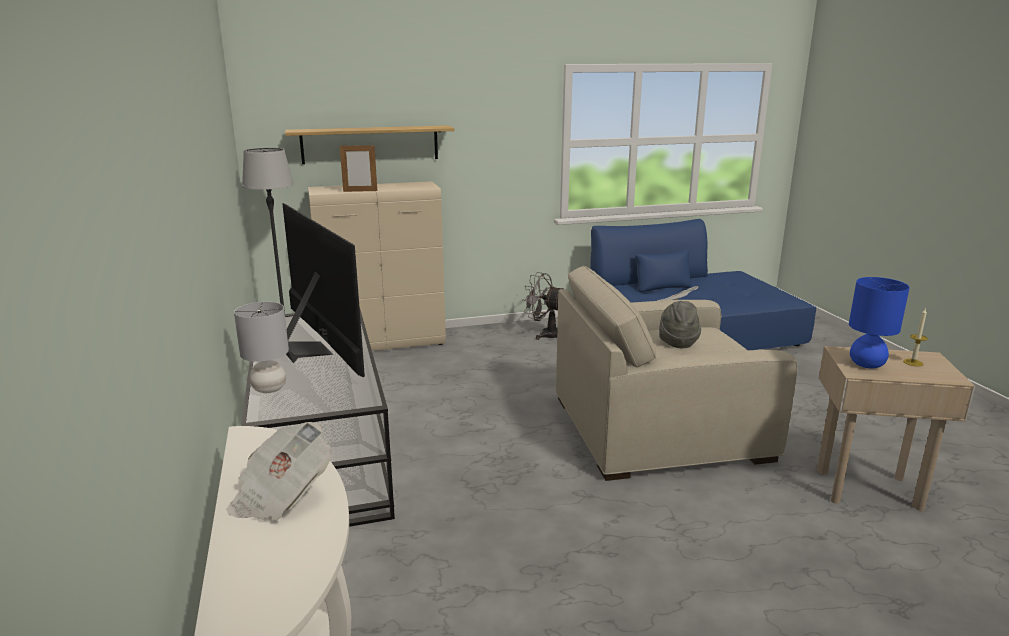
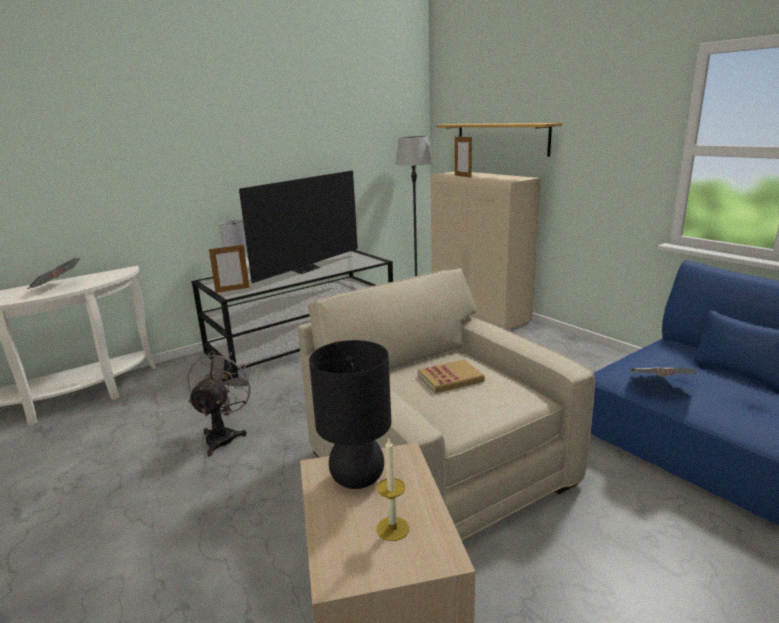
camera: 70 degrees right, 0 degrees up
grey fan [523,272,563,340] -> grey fan moved to [187,351,255,456]
grey hat [659,301,701,348] -> book [418,360,485,393]
blue table lamp [849,277,910,368] -> black table lamp [309,340,391,489]
none -> picture frame [209,244,249,293]

